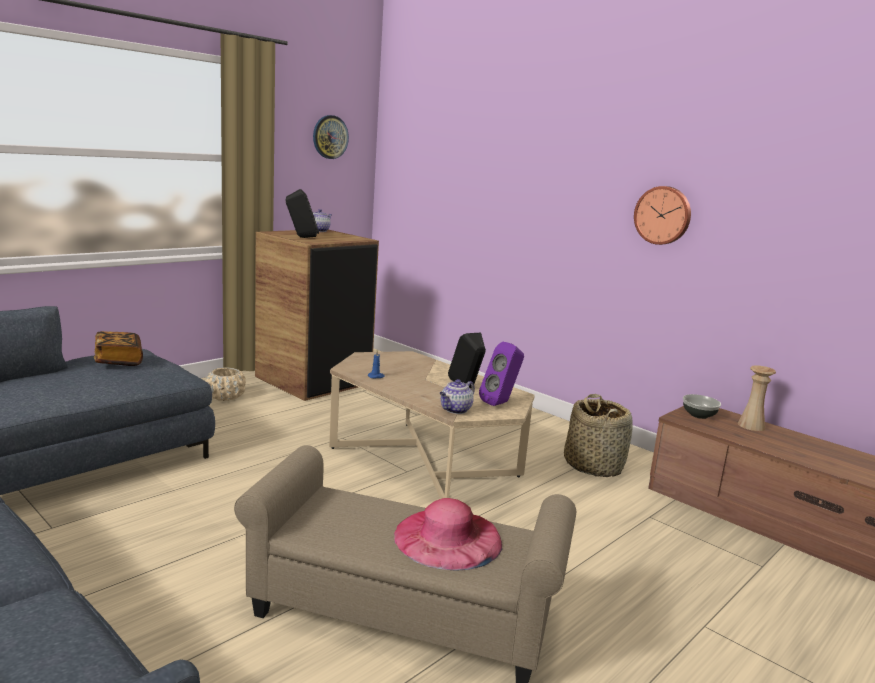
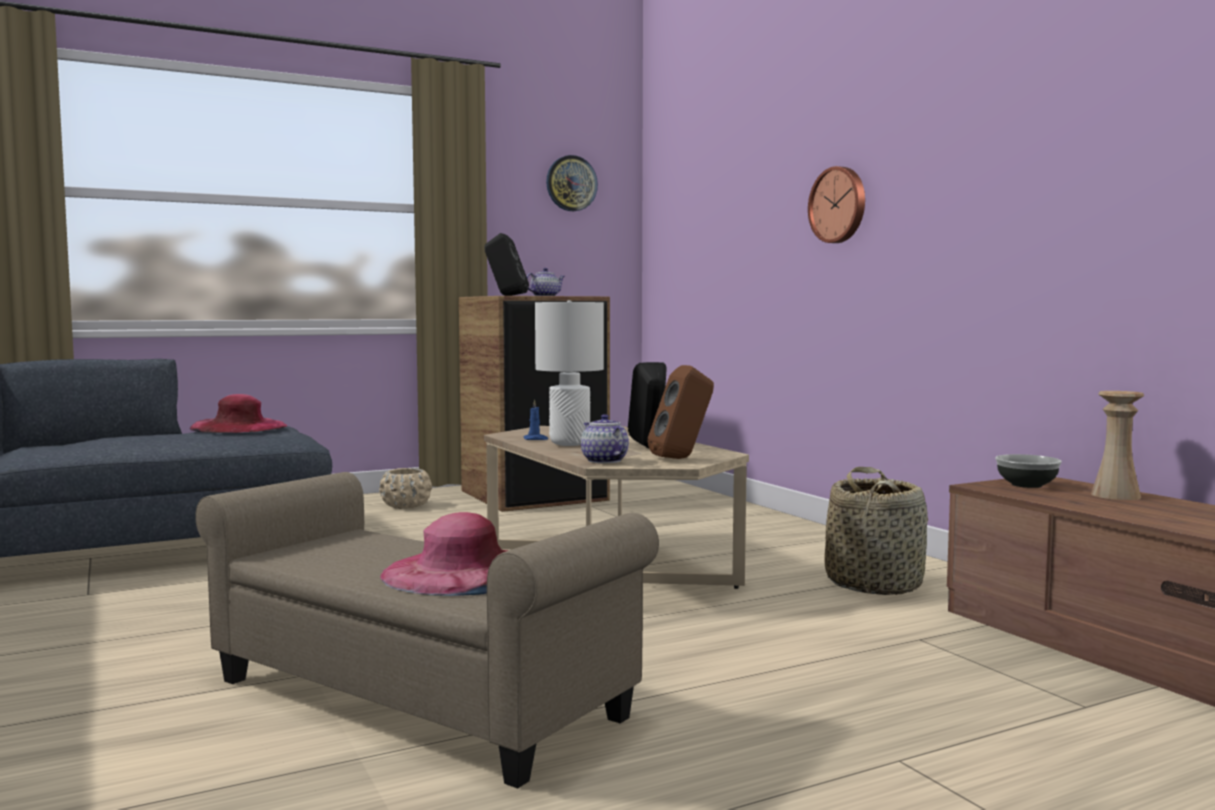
camera: 20 degrees right, 10 degrees down
book [94,331,143,366] -> pink hat [190,394,287,433]
teapot [440,379,475,414] -> teapot turned 90 degrees clockwise [581,414,629,463]
purple speaker [479,342,524,406] -> brown speaker [647,365,714,459]
wall clock [634,186,691,245] -> wall clock moved to [808,166,865,243]
none -> white table lamp [535,300,604,446]

